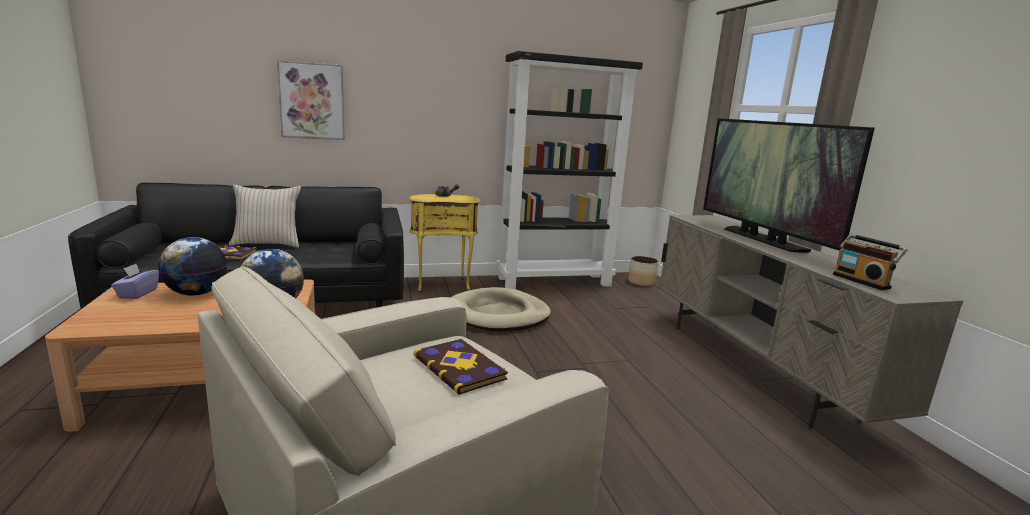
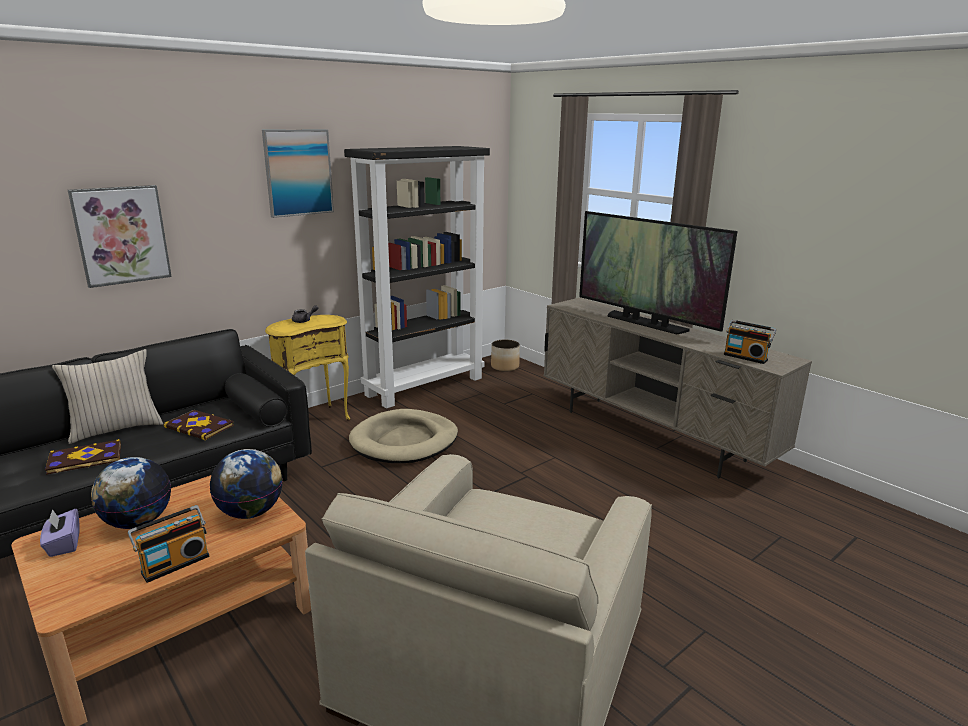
camera: 25 degrees left, 5 degrees up
book [414,339,508,395] -> book moved to [164,410,234,440]
none -> radio [128,505,209,583]
none -> picture [262,129,334,218]

